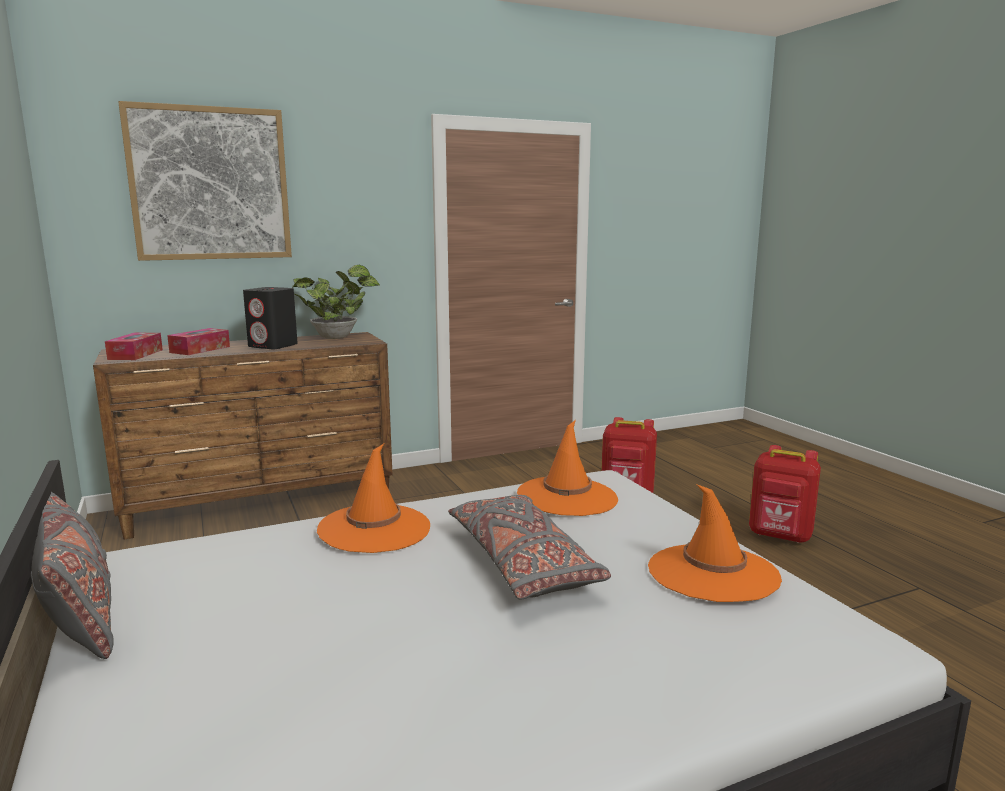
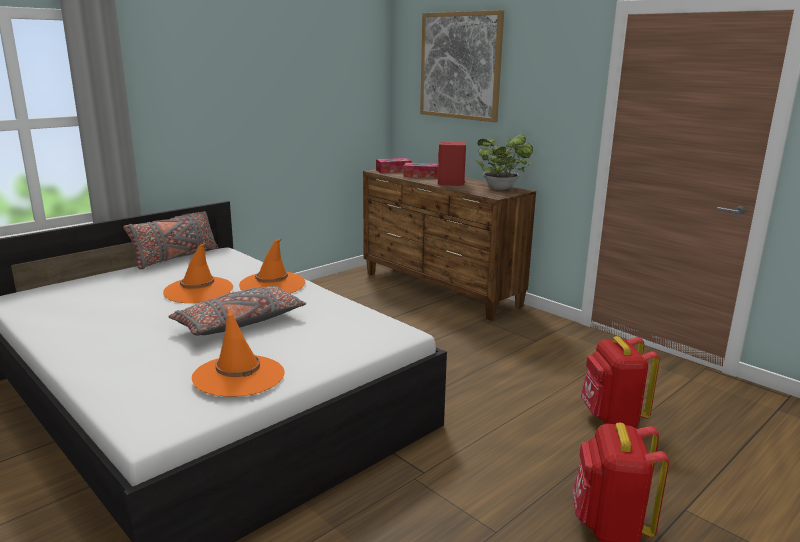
camera: 70 degrees right, 5 degrees up
black speaker [243,287,298,349] -> red speaker [438,141,466,186]
orange hat [517,420,618,516] -> orange hat moved to [163,243,233,303]

